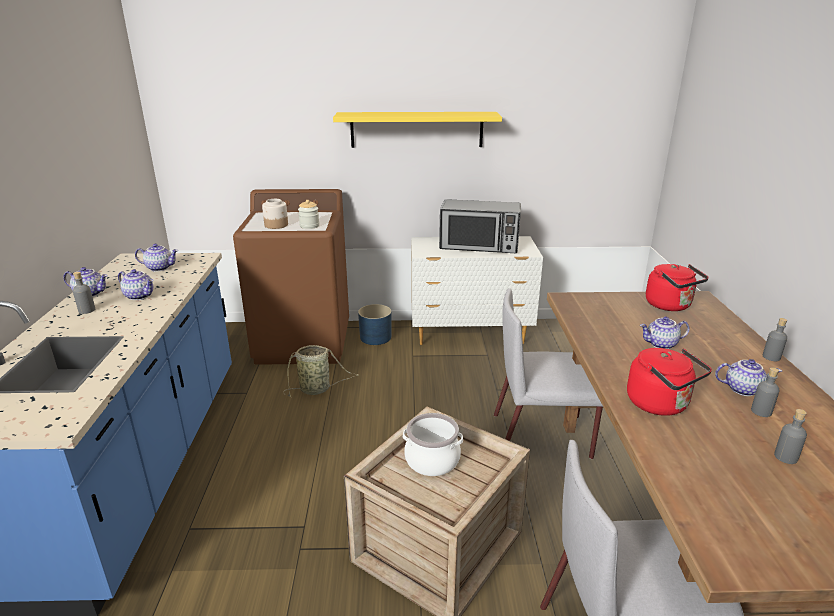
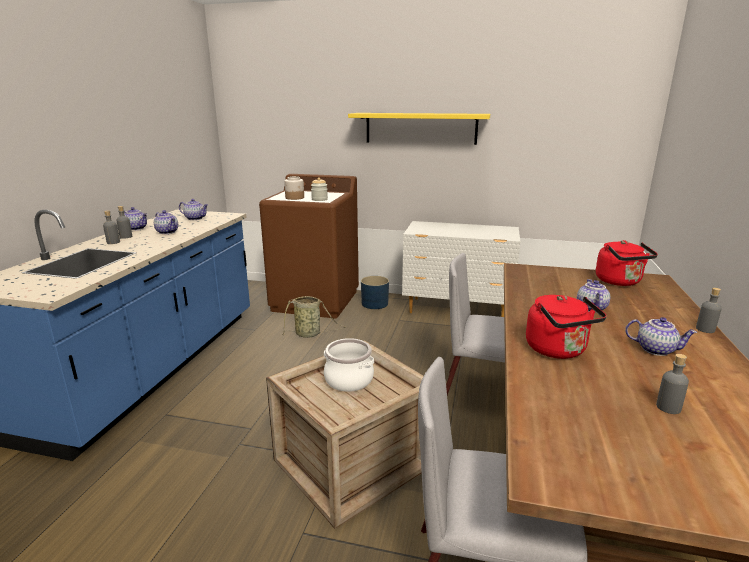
camera: 15 degrees right, 5 degrees down
microwave [439,199,521,253] -> none
teapot [640,316,689,349] -> teapot turned 90 degrees clockwise [577,279,610,312]
grey bottle [751,367,779,417] -> grey bottle moved to [103,210,120,244]

